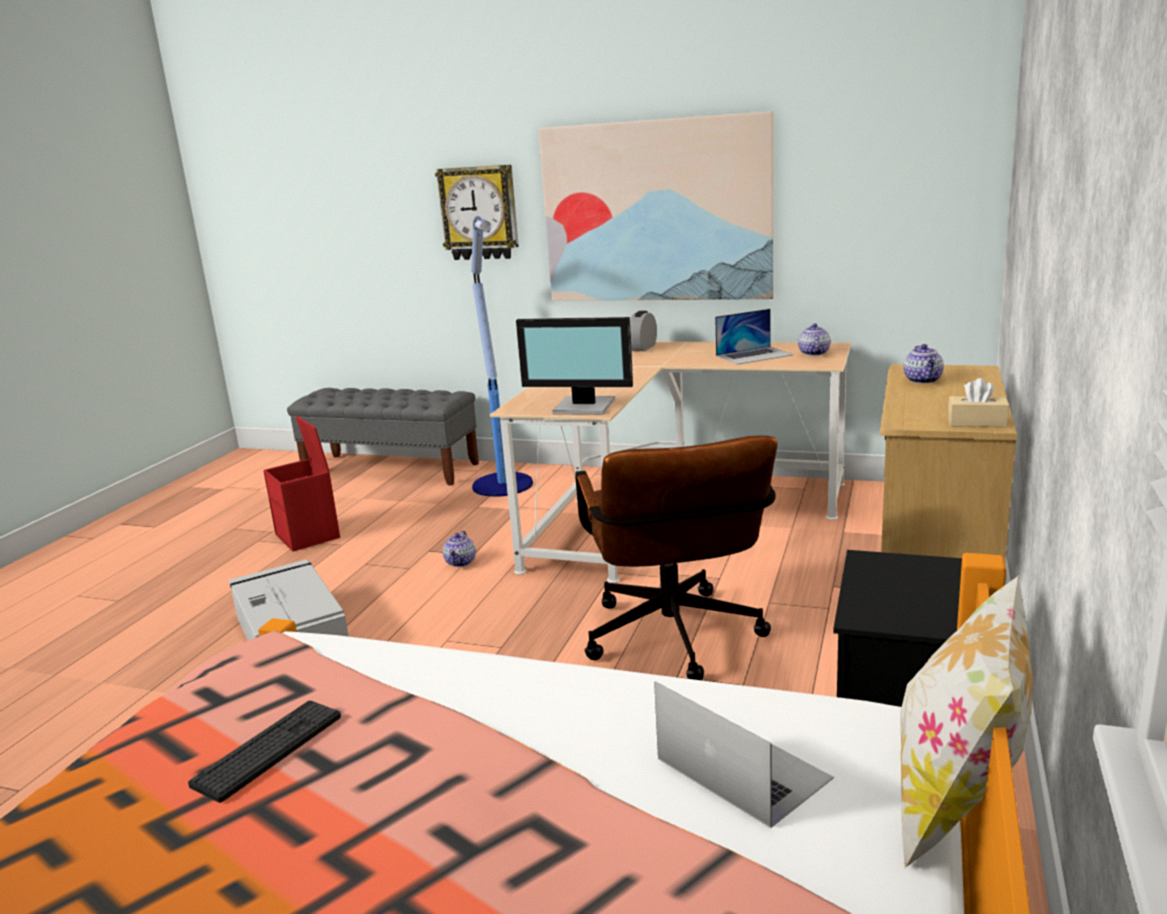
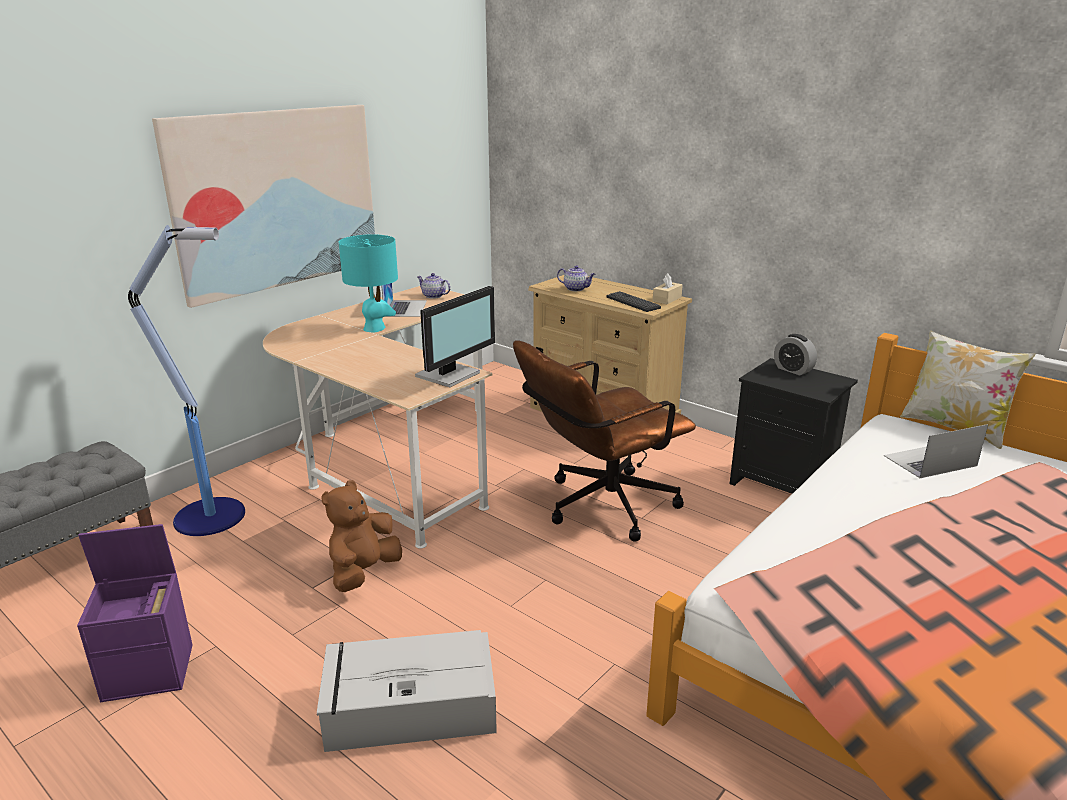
camera: 70 degrees left, 5 degrees up
keyboard [188,701,341,803] -> keyboard moved to [606,291,661,312]
red storage box [263,416,340,552] -> purple storage box [77,524,193,702]
wall clock [435,165,519,260] -> none
teapot [443,531,476,567] -> brown plush toy [321,480,402,592]
brown office chair [575,435,777,680] -> brown office chair turned 135 degrees clockwise [513,340,696,542]
alarm clock [630,311,657,351] -> alarm clock moved to [774,334,817,375]
none -> turquoise table lamp [339,234,398,333]

